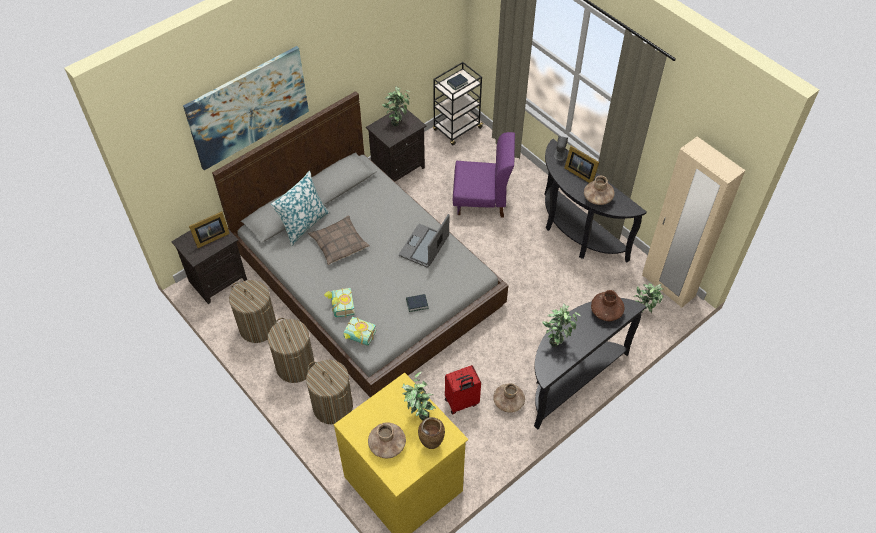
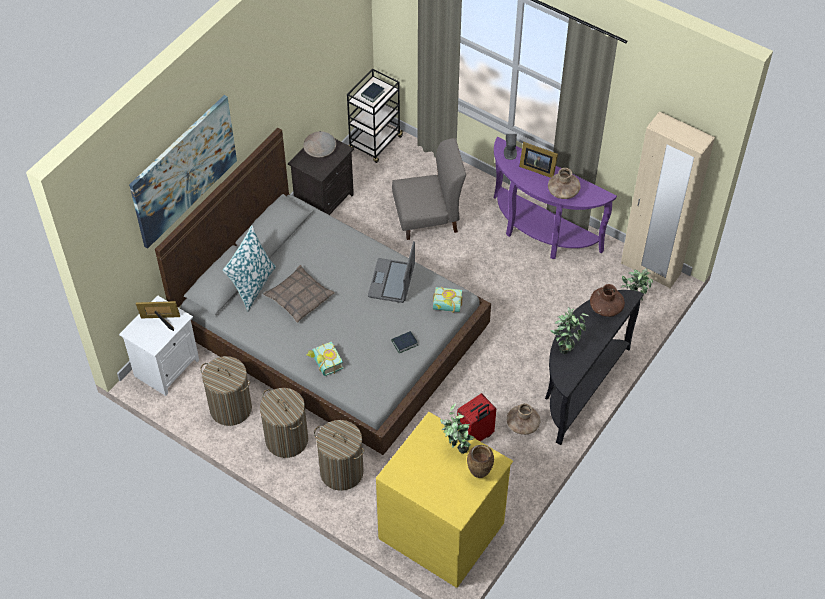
camera: 15 degrees left, 0 degrees up
black nightstand [171,229,247,304] -> white nightstand [119,295,199,396]
picture frame [189,211,230,248] -> picture frame turned 135 degrees counterclockwise [136,301,180,331]
book [344,317,376,346] -> book moved to [433,287,463,313]
brown vase [368,422,406,458] -> none
potted plant [382,86,411,126] -> beige bowl [303,131,336,157]
purple chair [453,132,515,218] -> grey chair [392,138,466,240]
black console table [544,139,647,263] -> purple console table [494,137,617,259]

